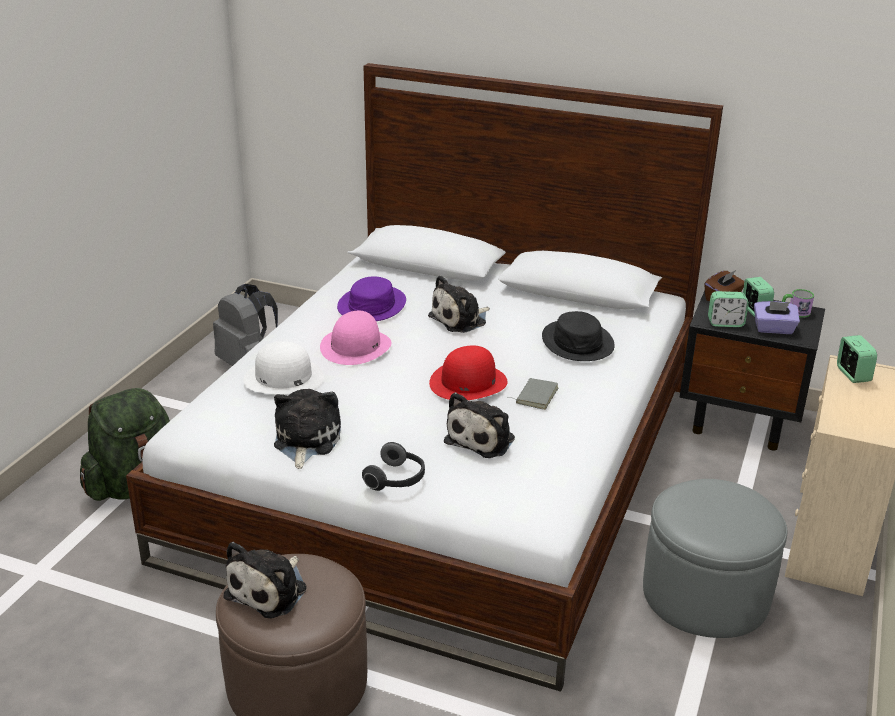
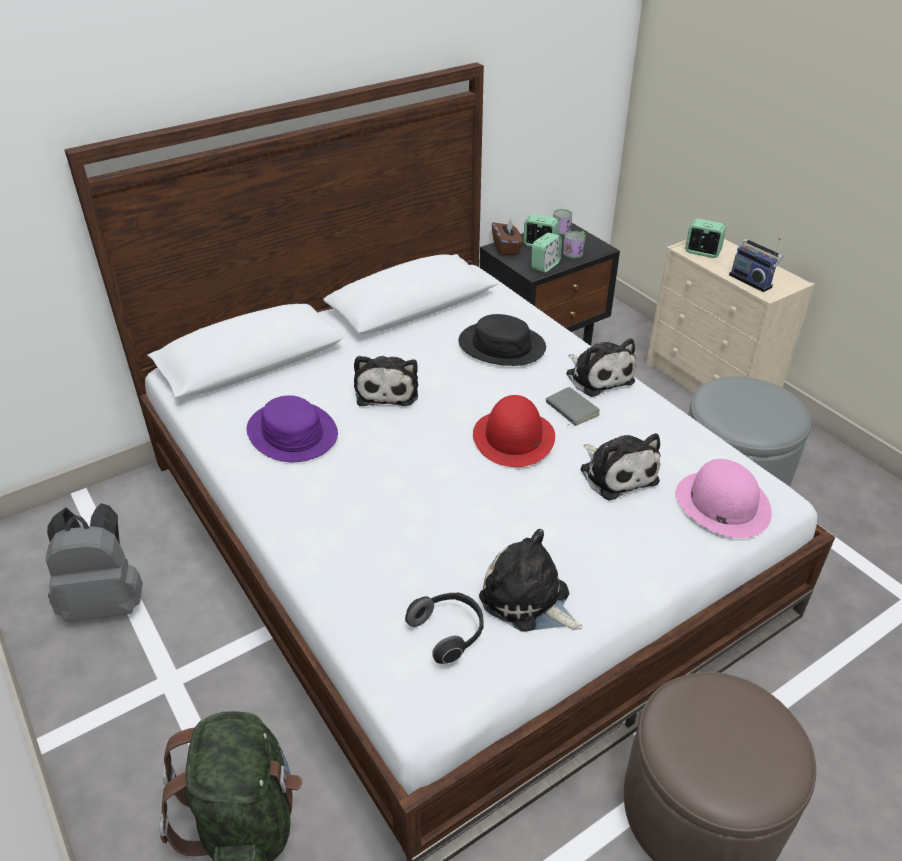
camera: 55 degrees left, 10 degrees up
plush toy [224,542,307,619] -> plush toy moved to [566,338,635,397]
white hat [243,341,324,394] -> none
pink hat [320,311,391,365] -> pink hat moved to [676,459,772,538]
headphones [362,442,425,491] -> headphones moved to [405,592,484,664]
purple tissue box [754,301,800,334] -> mug [563,231,586,258]
none -> radio [729,238,783,292]

